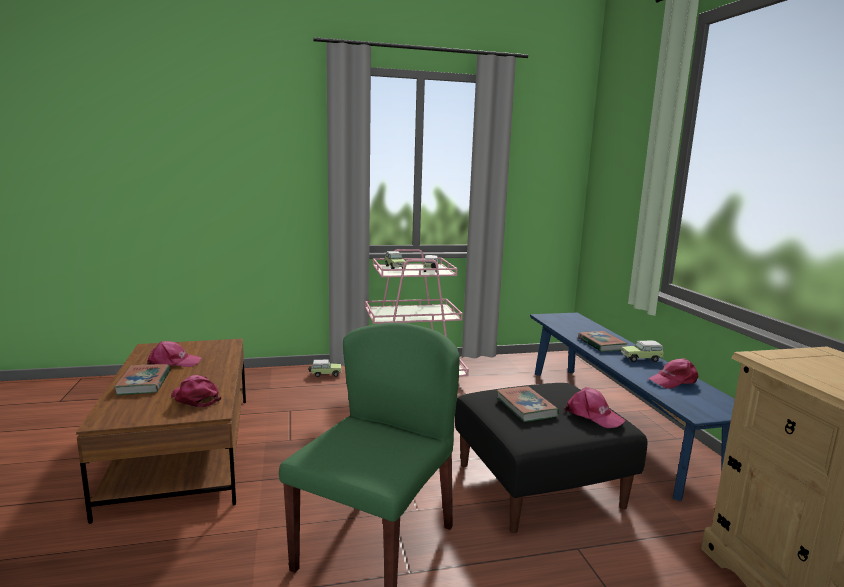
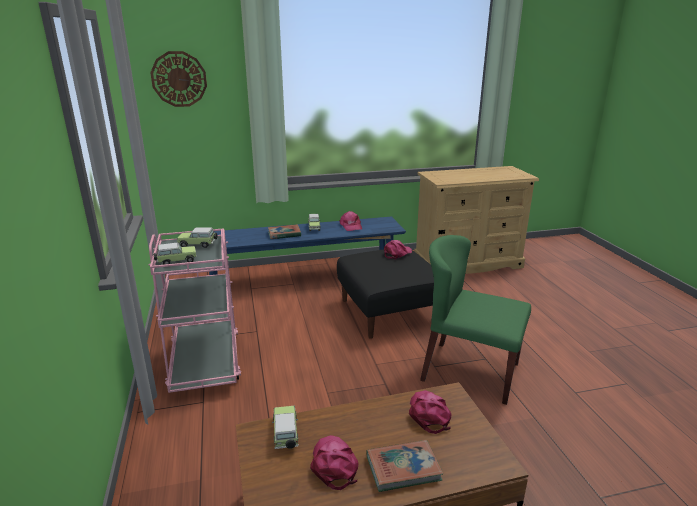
camera: 90 degrees left, 10 degrees up
pink cap [171,375,221,408] -> pink cap turned 135 degrees clockwise [409,390,452,434]
toy car [309,360,341,377] -> toy car moved to [272,406,298,449]
book [496,386,559,422] -> none
none -> wall clock [150,51,207,107]

